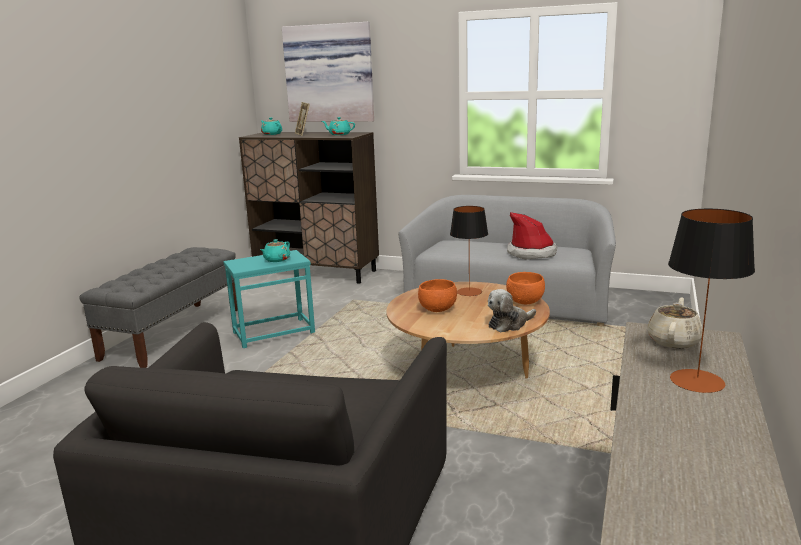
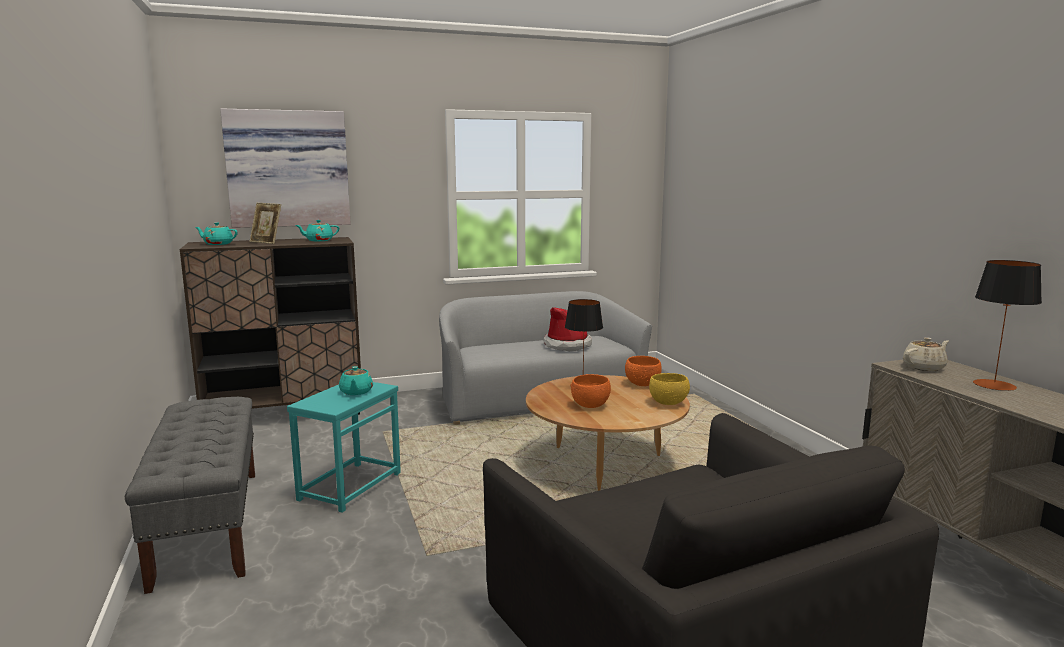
camera: 40 degrees left, 5 degrees down
plush toy [488,289,536,332] -> yellow bowl [649,373,690,405]
beige teapot [648,298,703,349] -> beige teapot turned 75 degrees clockwise [903,337,949,371]

